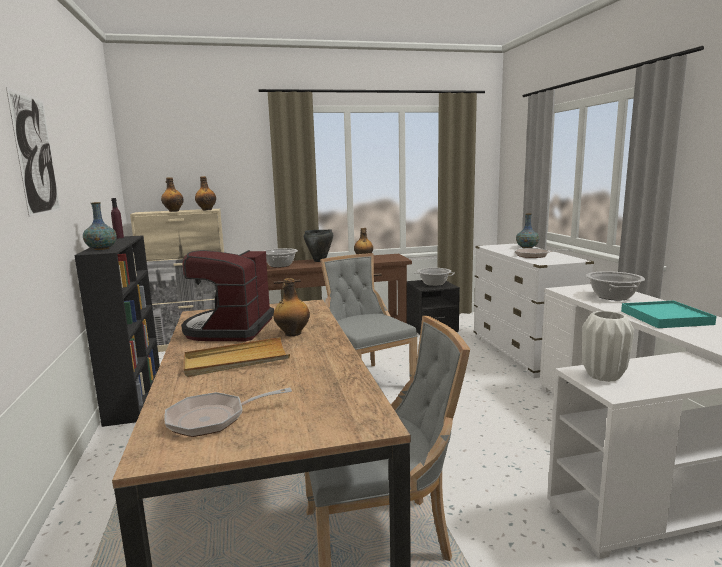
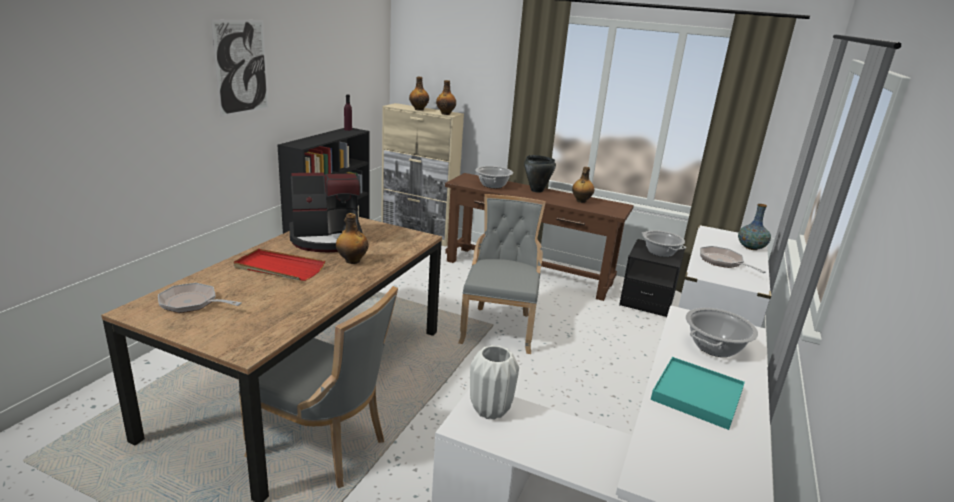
camera: 35 degrees right, 10 degrees up
vase [83,202,117,250] -> none
coffee machine [181,250,274,341] -> coffee machine turned 150 degrees counterclockwise [289,173,363,252]
beige tray [184,337,290,377] -> red tray [233,249,325,281]

